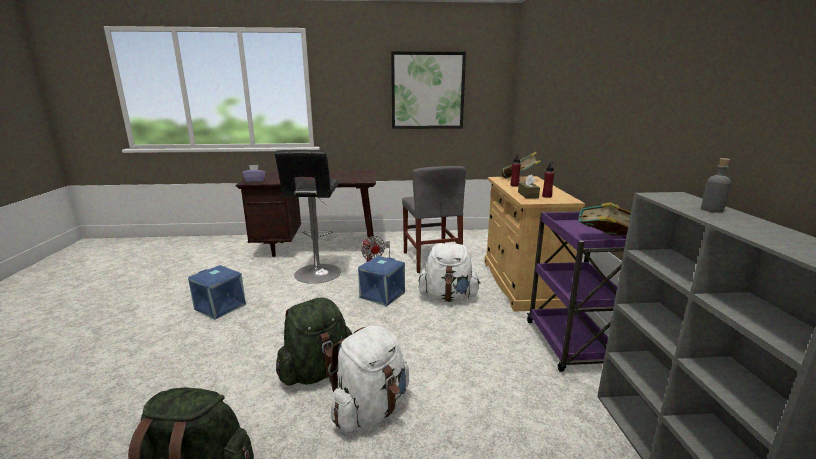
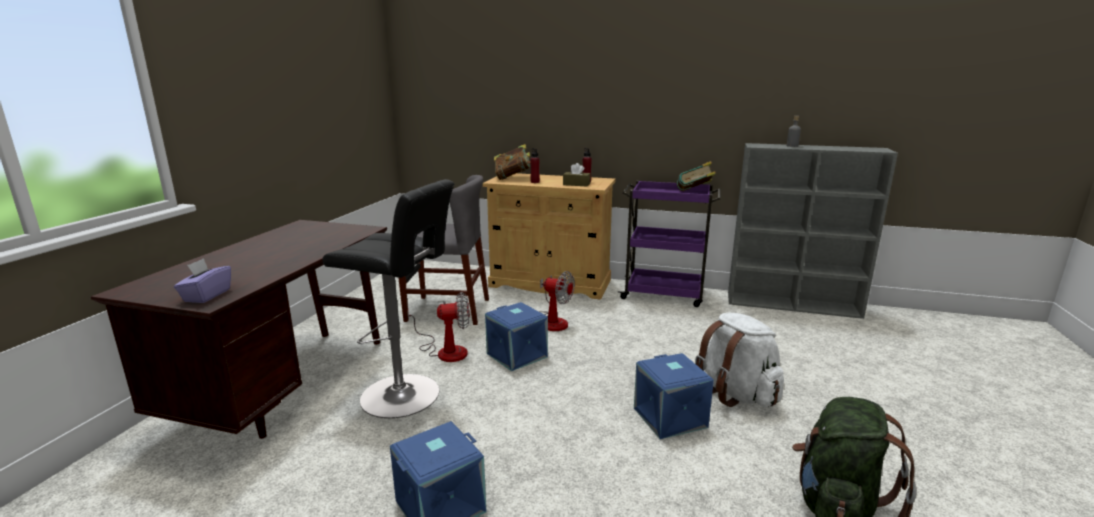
camera: 70 degrees left, 0 degrees up
green backpack [276,297,353,386] -> blue storage box [634,353,714,439]
picture [391,51,466,129] -> none
white backpack [419,243,480,302] -> fan [540,271,575,331]

